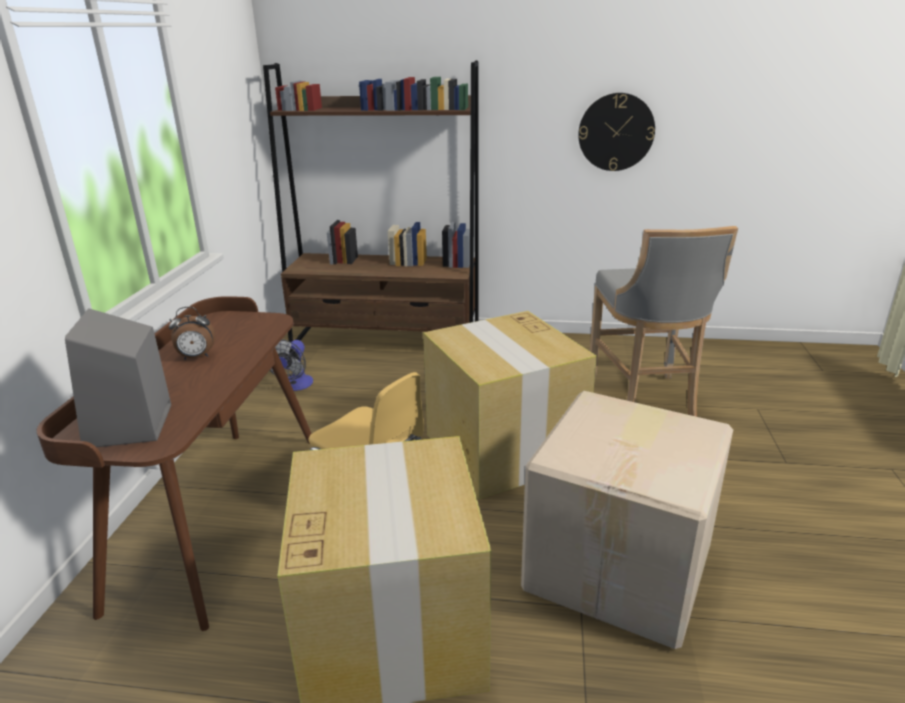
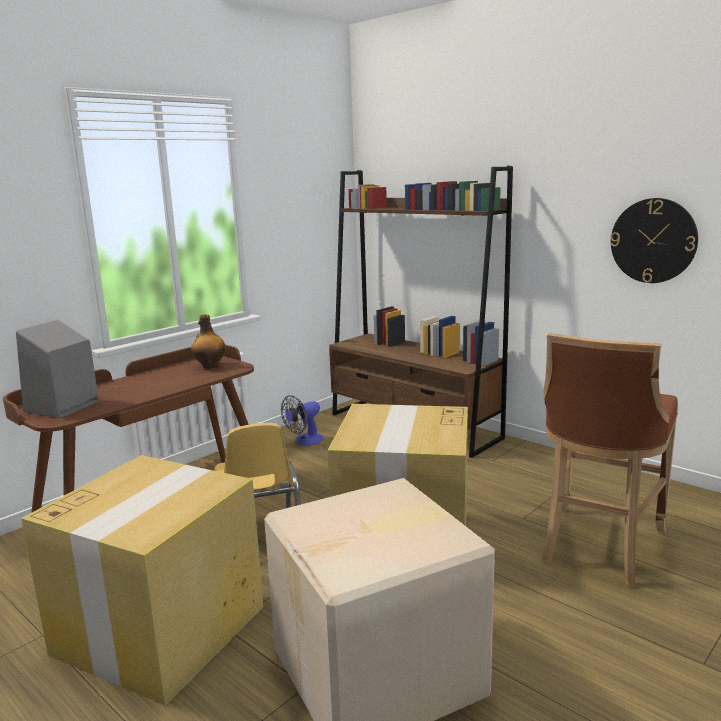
camera: 35 degrees right, 10 degrees down
alarm clock [169,307,215,360] -> none
grey stool [590,226,738,417] -> brown stool [542,333,678,587]
none -> bottle [191,314,225,368]

